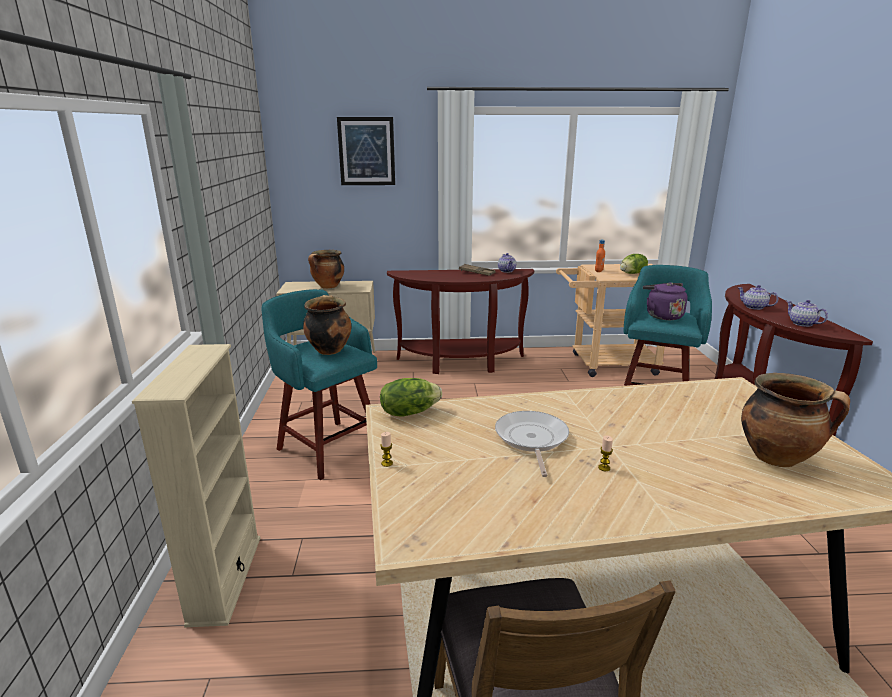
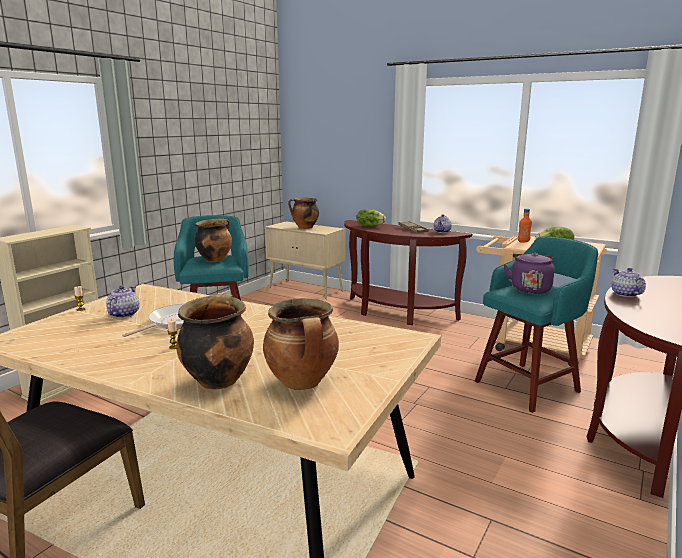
camera: 35 degrees right, 5 degrees down
picture [337,117,395,185] -> none
lettuce [380,378,442,416] -> lettuce moved to [356,209,386,226]
teapot [786,300,828,327] -> teapot moved to [106,285,140,318]
none -> cooking pot [176,293,254,390]

